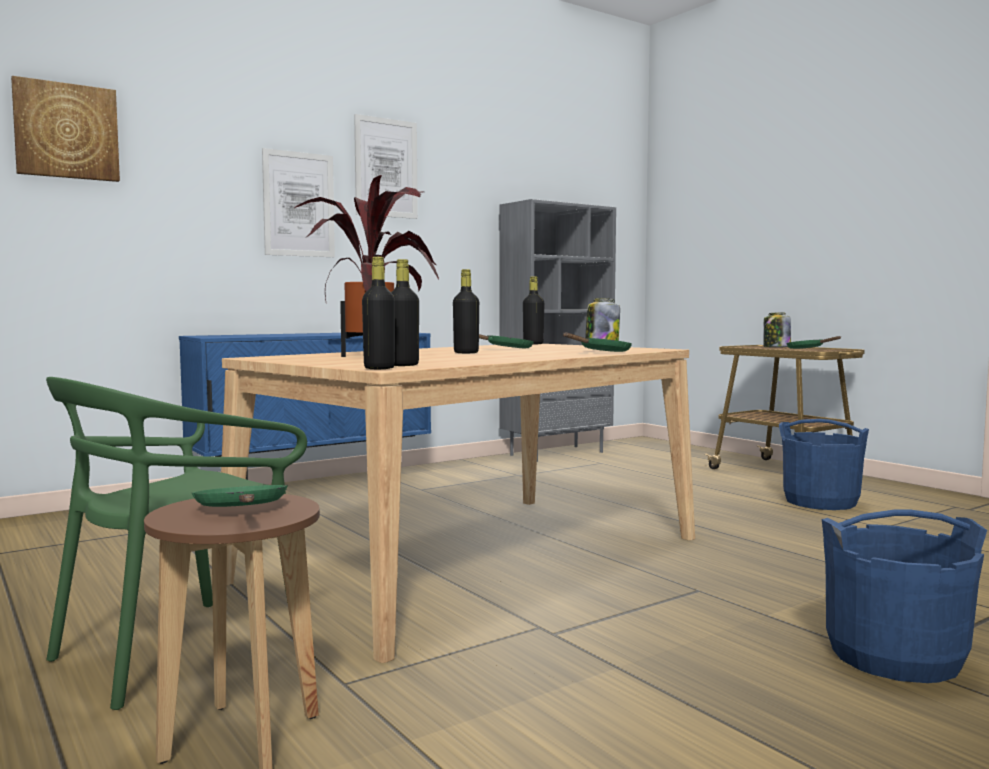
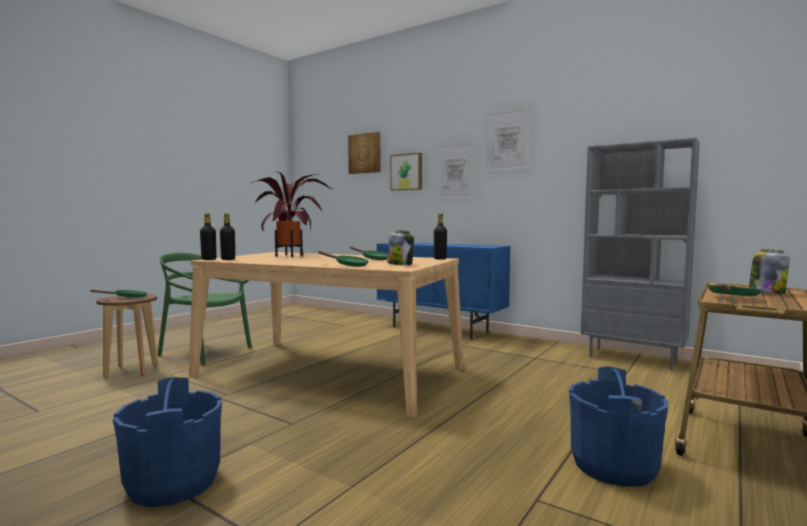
camera: 70 degrees right, 0 degrees up
black bottle [453,269,479,353] -> none
none -> picture [390,153,422,191]

